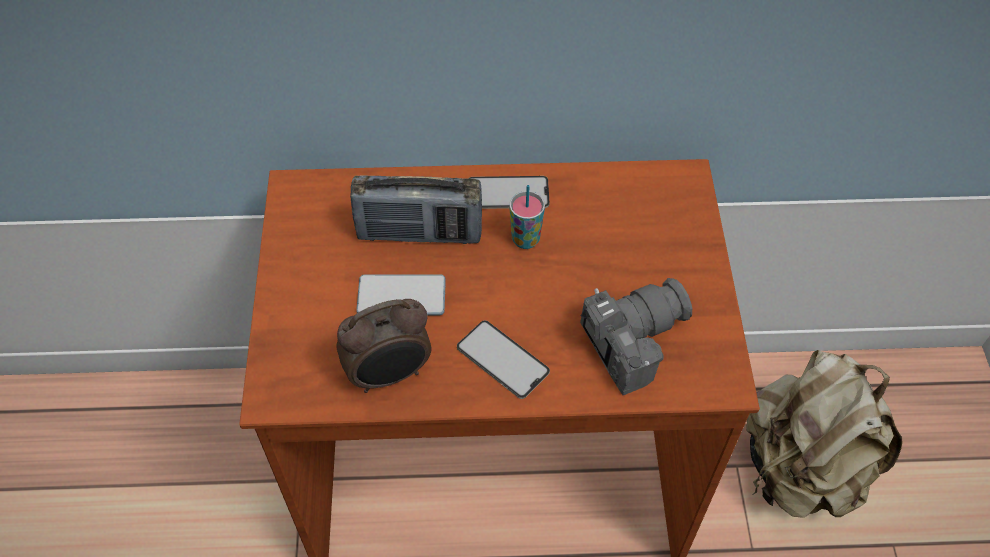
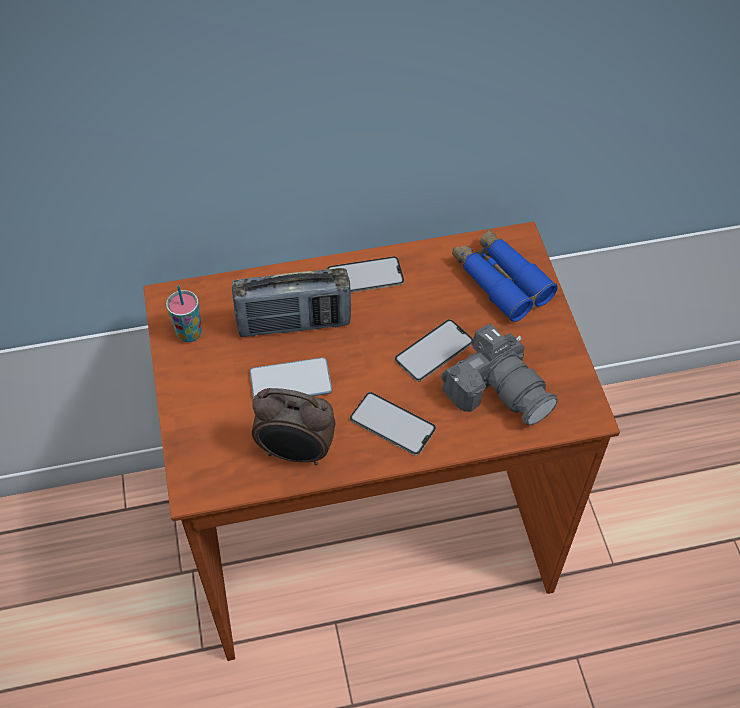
camera: 10 degrees left, 0 degrees up
alarm clock [337,299,431,393] -> alarm clock turned 45 degrees clockwise [252,388,335,465]
cup [510,185,545,249] -> cup moved to [166,285,202,342]
camera [580,278,692,395] -> camera turned 90 degrees clockwise [441,323,558,426]
beige backpack [746,350,902,518] -> none
none -> phone [395,319,473,382]
none -> blue binoculars [452,229,557,322]

